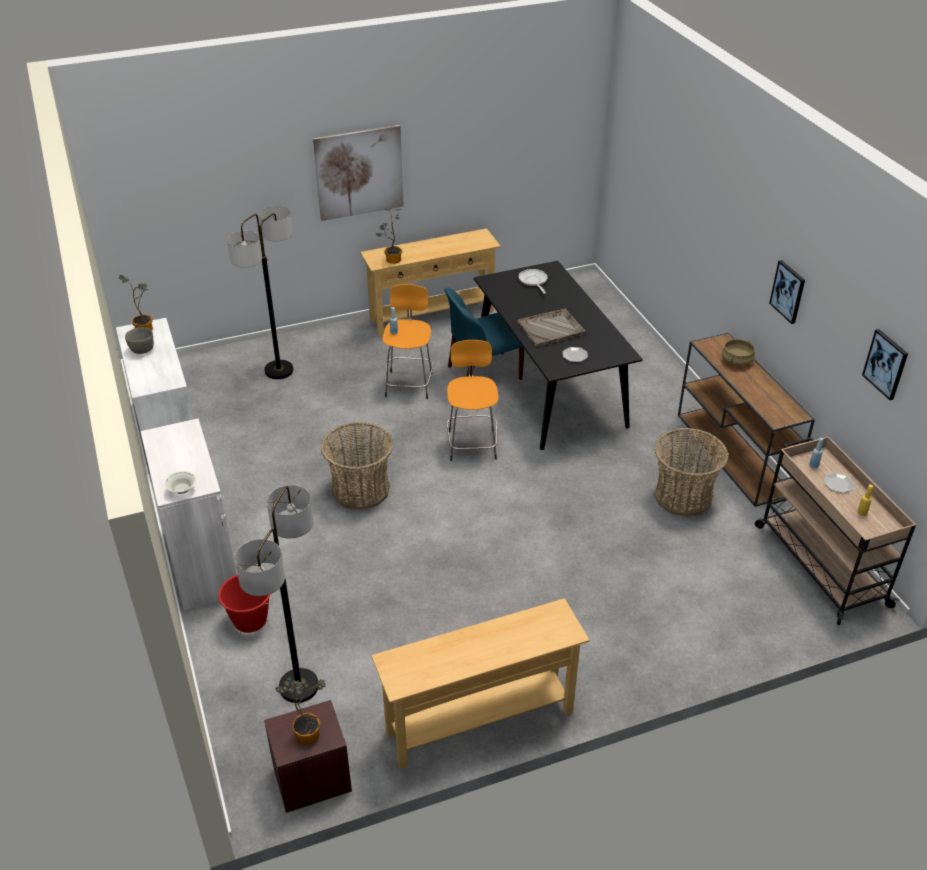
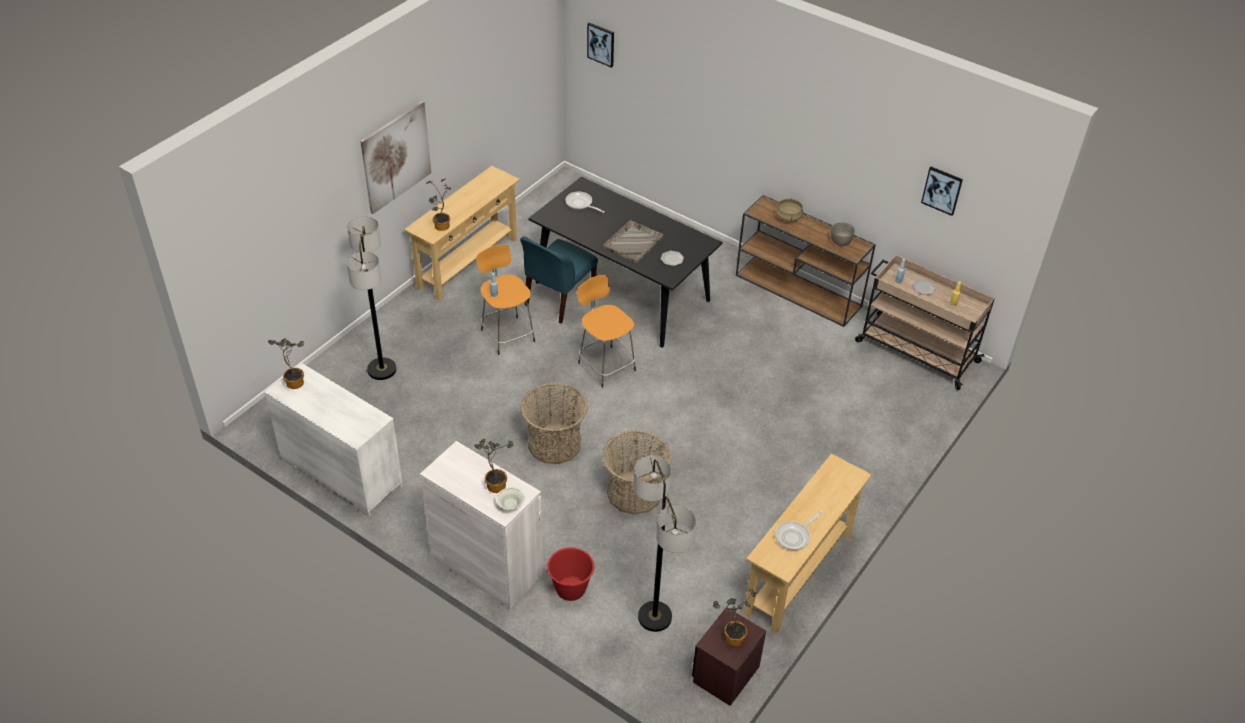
camera: 35 degrees left, 5 degrees up
grey bowl [125,327,154,354] -> grey bowl moved to [831,222,855,246]
basket [654,428,729,517] -> basket moved to [602,430,671,515]
picture [769,260,805,324] -> picture moved to [587,22,614,68]
none -> potted plant [474,439,513,493]
none -> frying pan [775,510,824,550]

